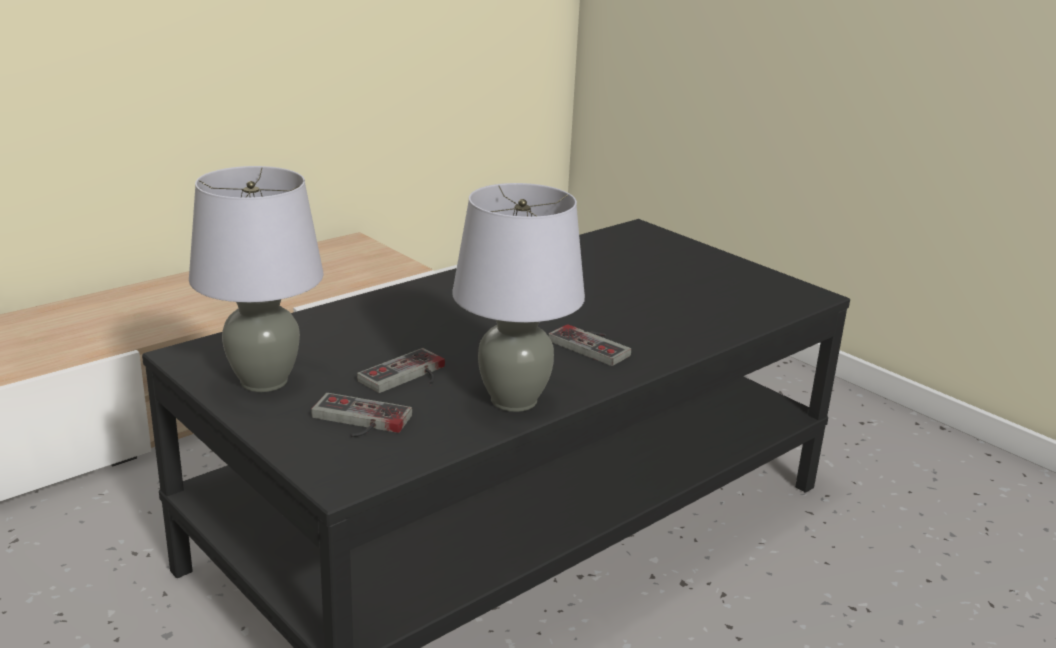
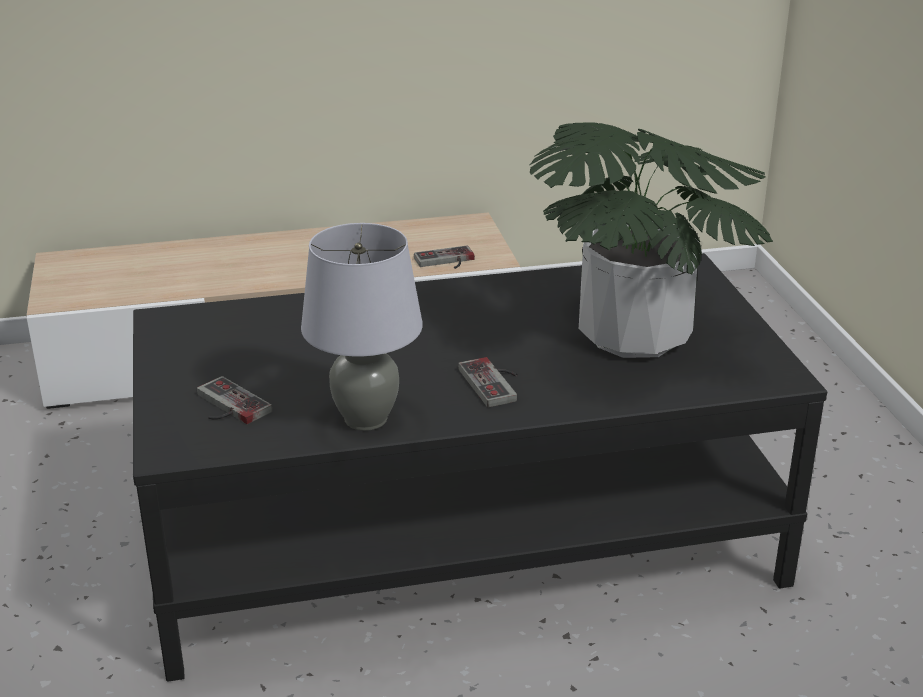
camera: 30 degrees right, 5 degrees up
grey table lamp [189,166,323,392] -> none
game controller [357,348,445,393] -> game controller moved to [414,245,475,269]
none -> potted plant [530,122,773,358]

